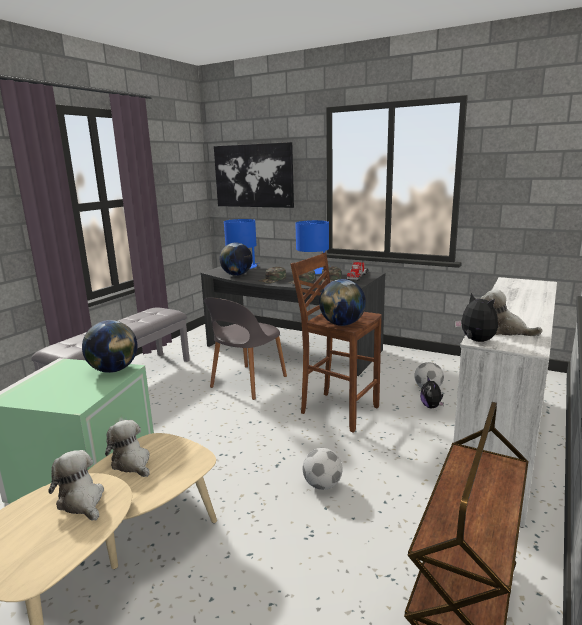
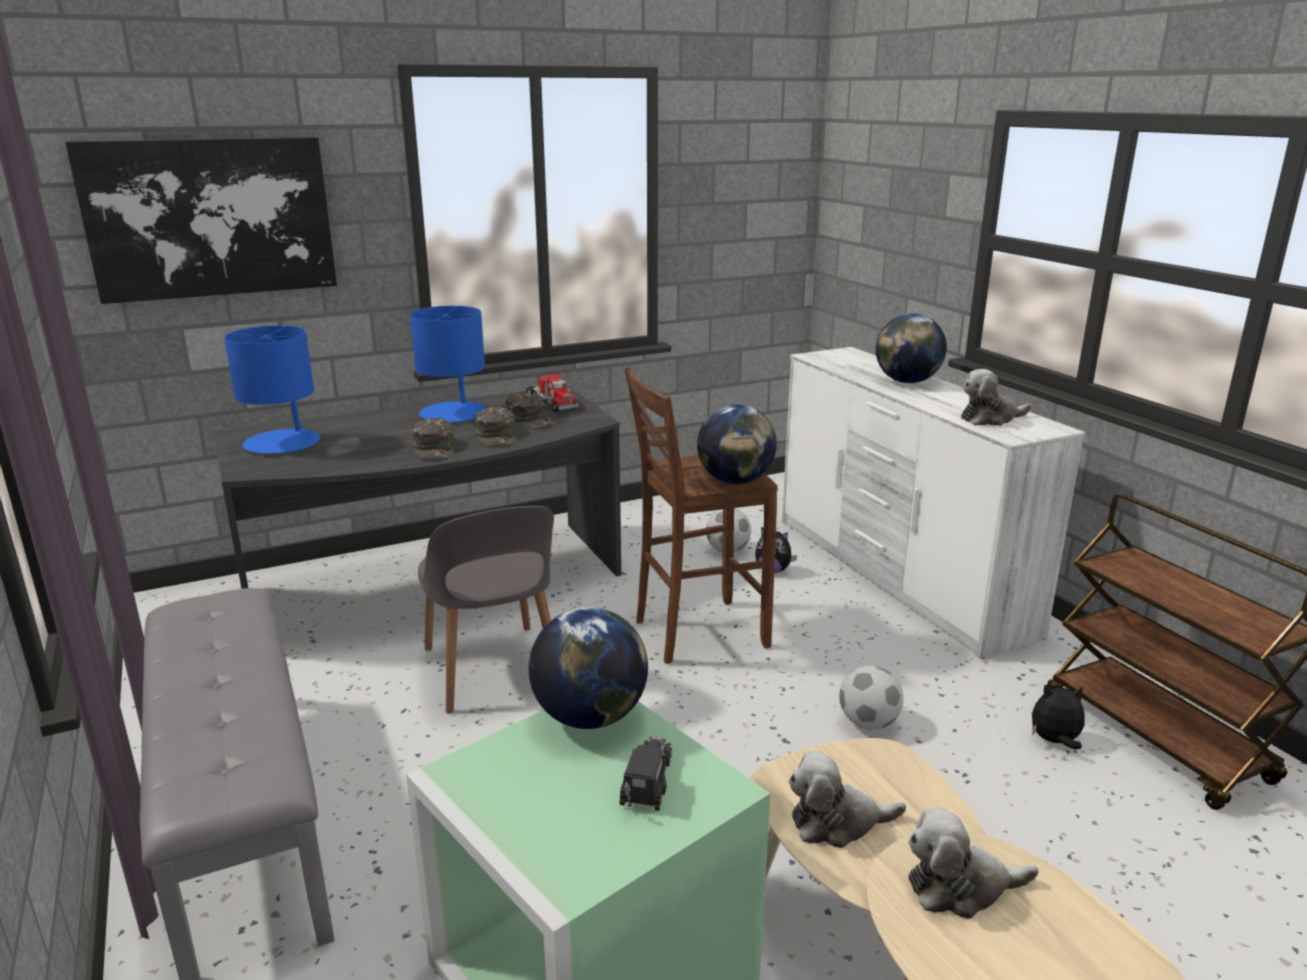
camera: 55 degrees left, 5 degrees up
globe [220,242,253,276] -> globe moved to [876,313,947,383]
plush toy [455,293,498,342] -> plush toy moved to [1032,684,1085,749]
none -> toy truck [620,735,672,811]

